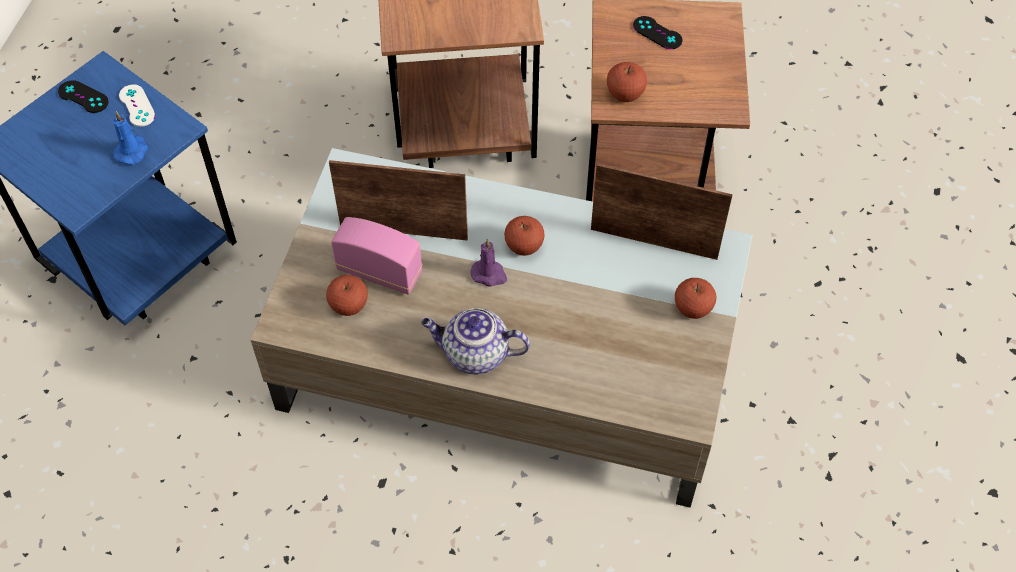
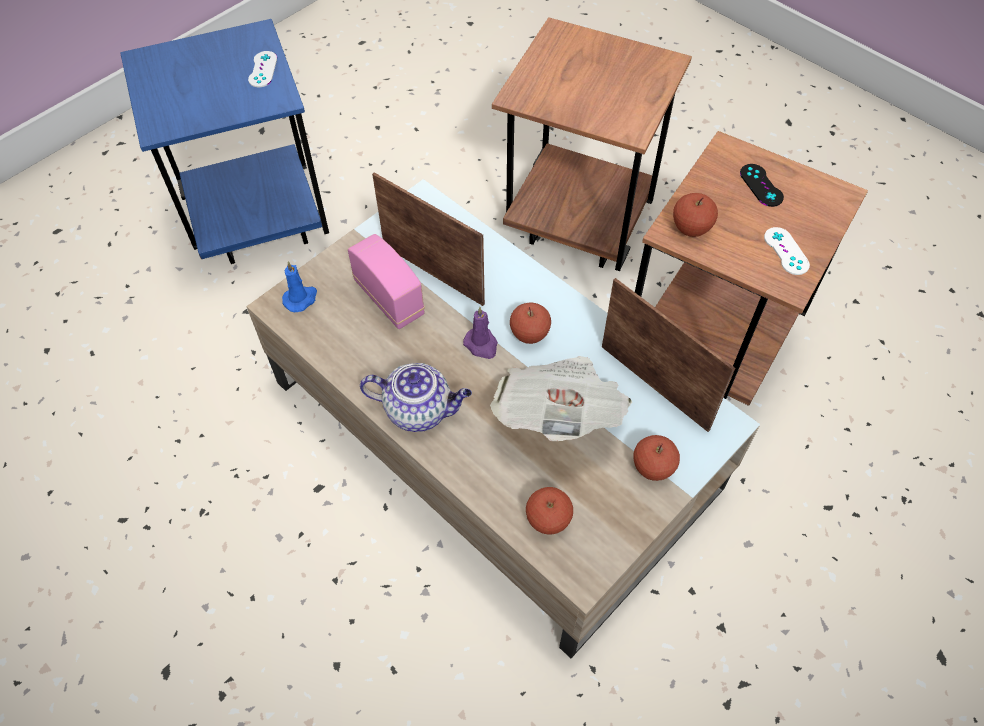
camera: 30 degrees right, 0 degrees up
black game controller [58,80,109,113] -> none
blue candle [113,111,148,165] -> blue candle moved to [282,261,317,313]
apple [326,275,368,316] -> apple moved to [526,487,573,535]
teapot [421,308,530,375] -> teapot turned 150 degrees clockwise [360,363,472,432]
none -> newspaper [490,356,632,441]
none -> white game controller [764,227,810,275]

